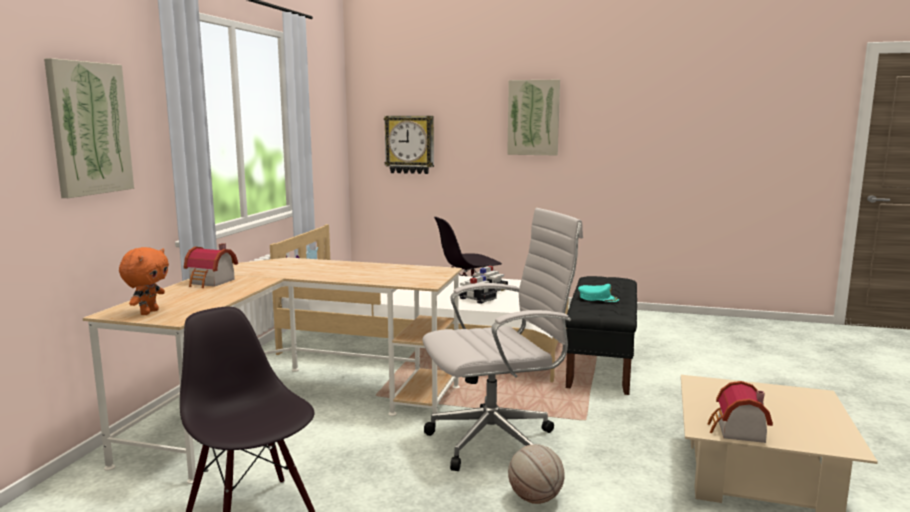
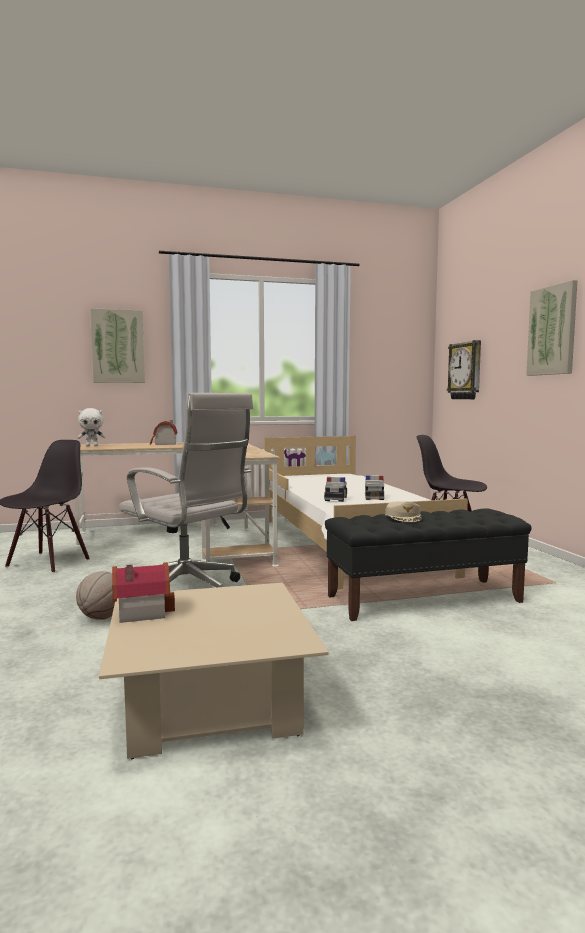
camera: 60 degrees right, 5 degrees down
orange plush toy [119,247,169,315] -> white plush toy [77,408,106,447]
turquoise cap [578,284,619,302] -> beige cap [385,501,422,522]

